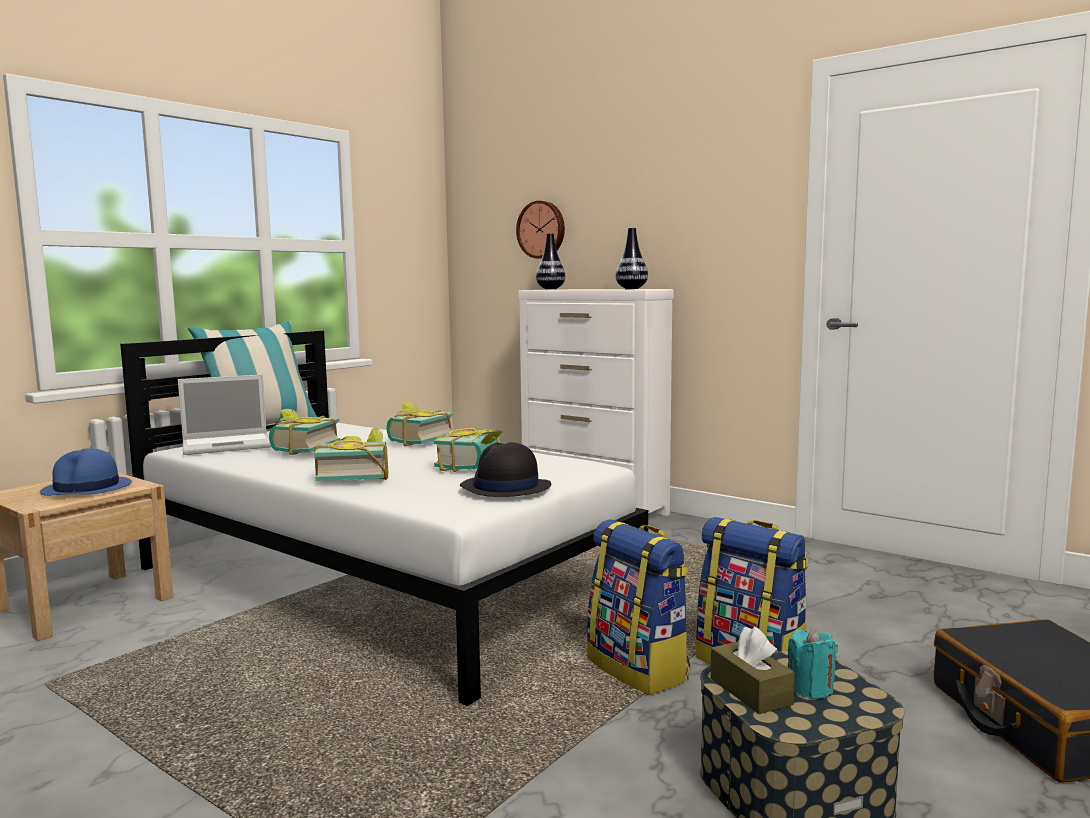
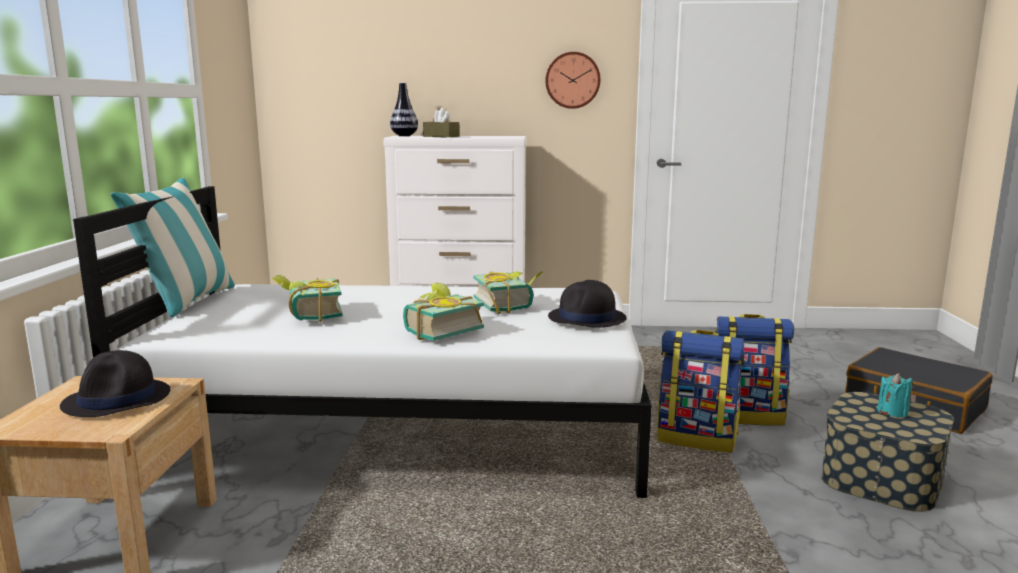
camera: 35 degrees left, 5 degrees up
blue hat [40,448,132,496] -> black hat [60,350,170,417]
laptop [178,374,271,455] -> none
book [386,402,454,446] -> none
wall clock [516,201,565,259] -> wall clock moved to [545,52,601,109]
vase [616,228,648,289] -> none
brown tissue box [711,627,795,714] -> brown tissue box moved to [423,108,459,137]

